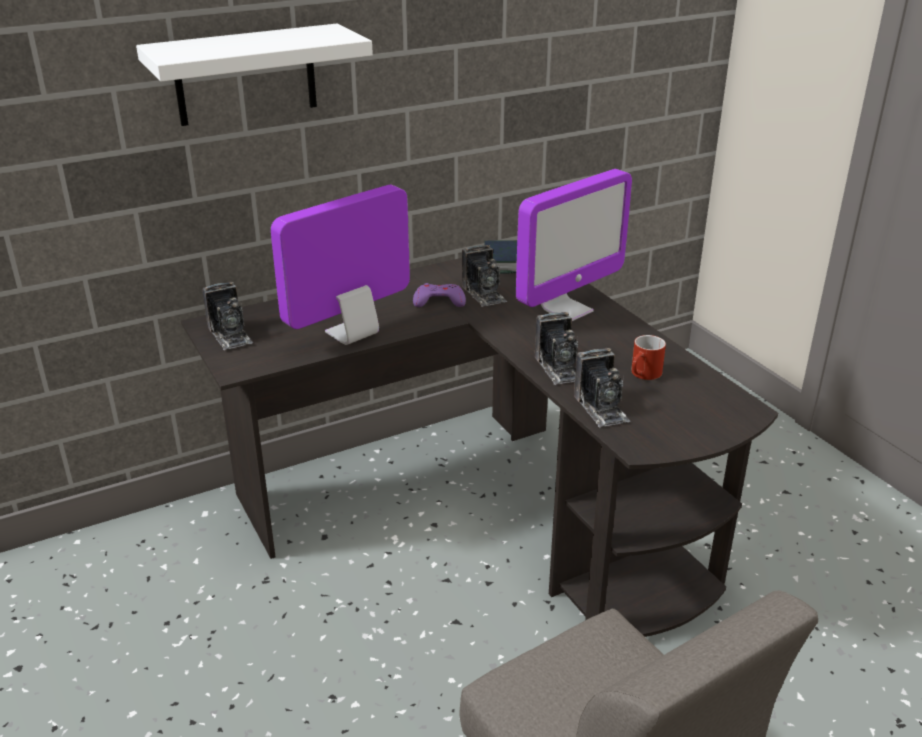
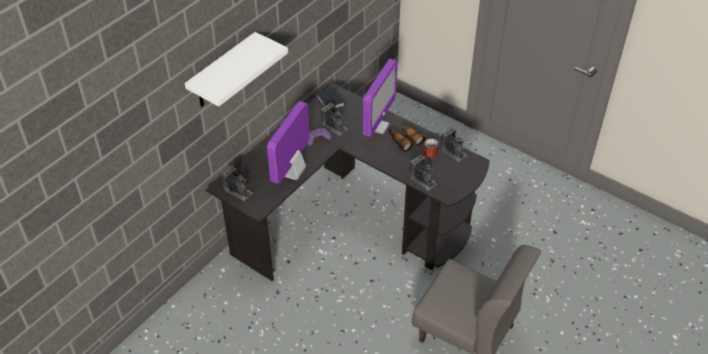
camera: 25 degrees left, 15 degrees up
camera [535,312,578,385] -> camera moved to [440,127,468,162]
none -> binoculars [388,122,425,152]

